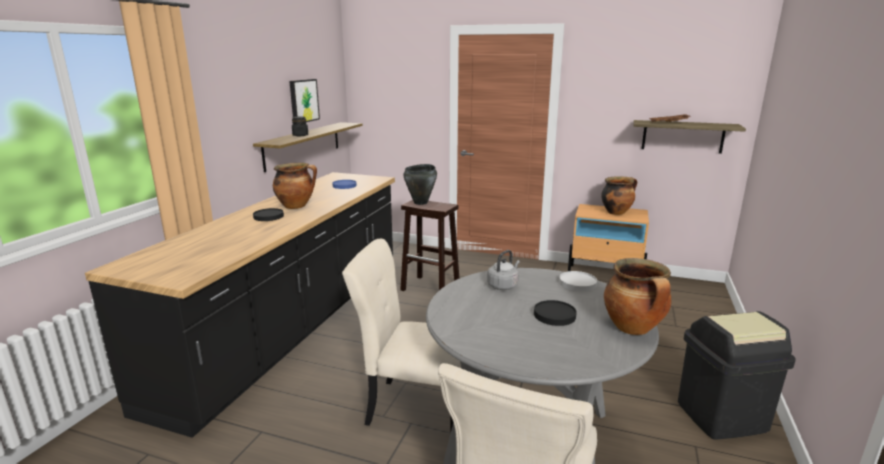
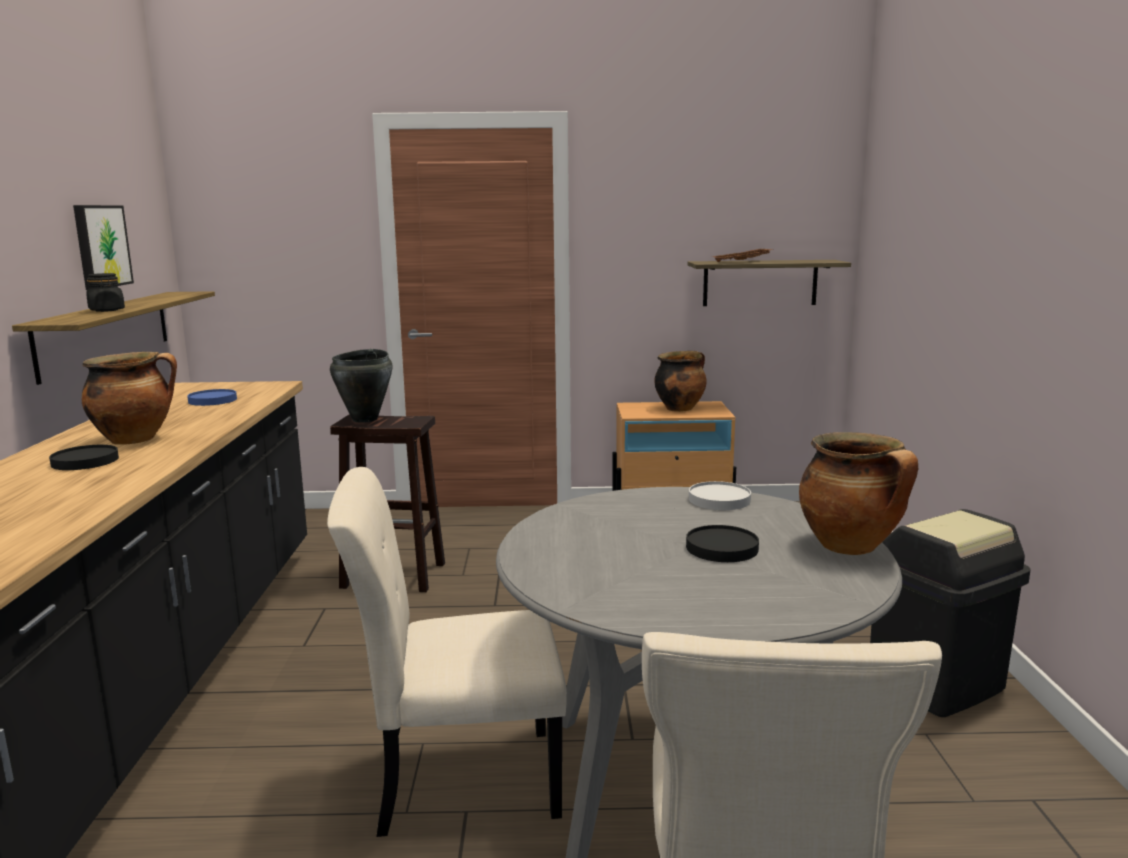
camera: 20 degrees left, 5 degrees down
grey kettle [487,250,520,290] -> none

